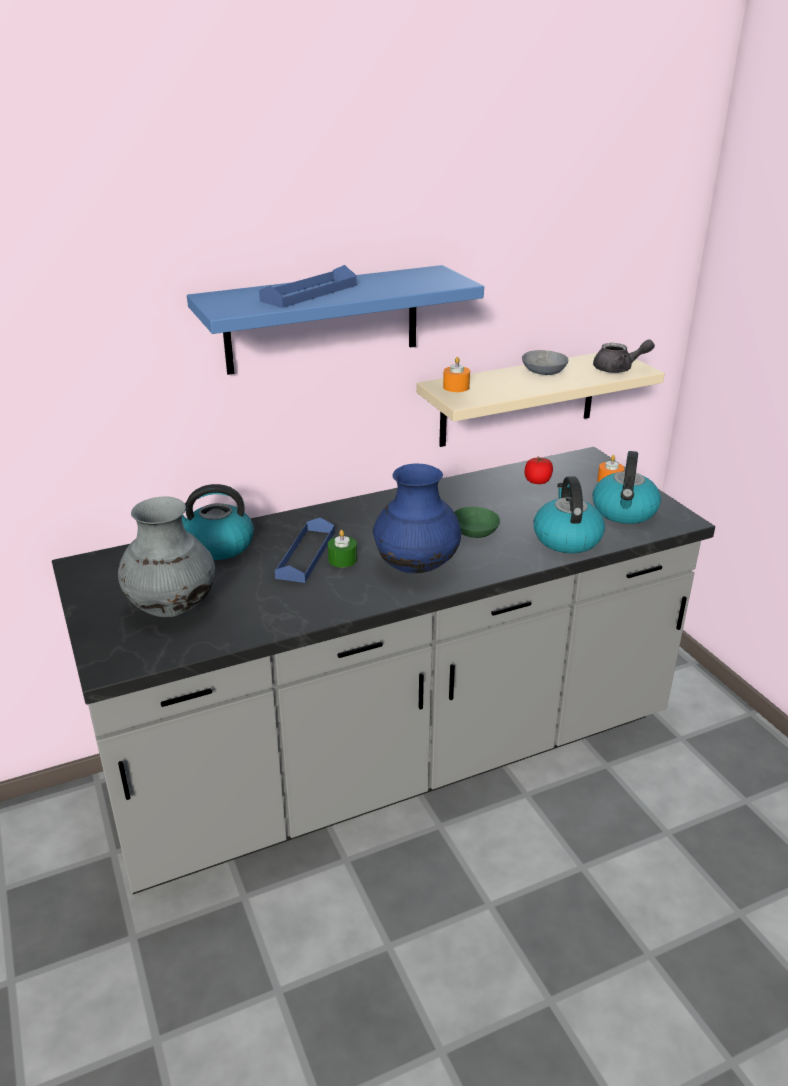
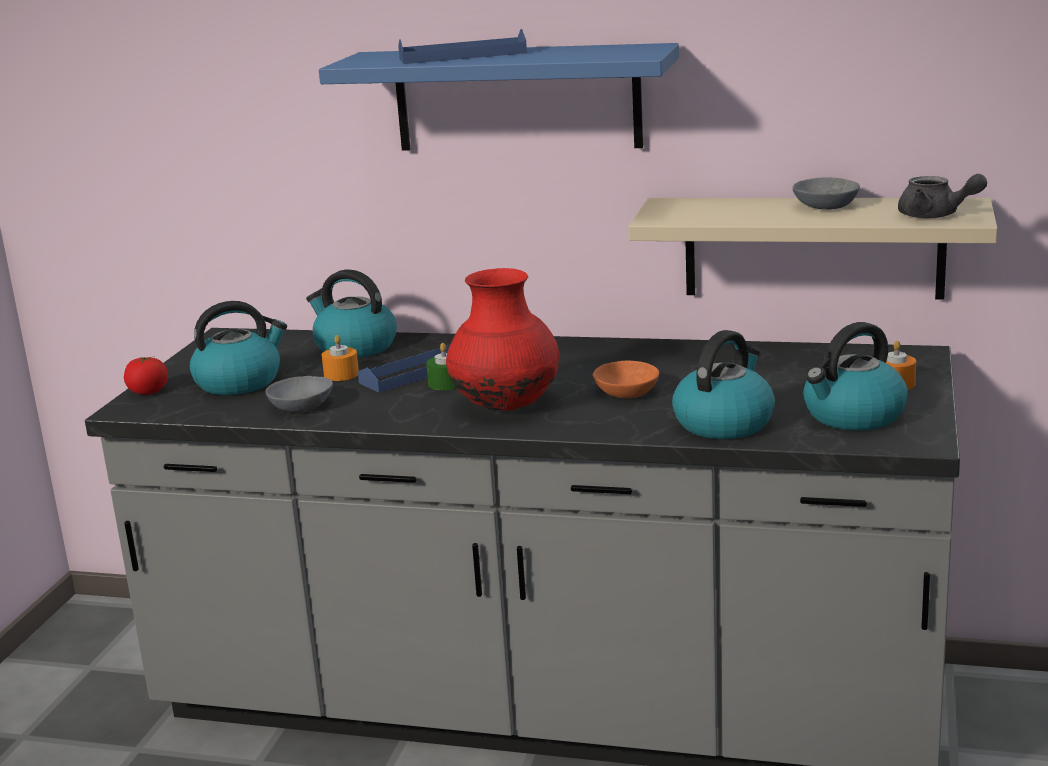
camera: 40 degrees right, 10 degrees down
grey vase [118,496,215,617] -> kettle [189,301,287,395]
blue vase [373,463,461,573] -> red vase [446,268,560,411]
orange candle [443,357,470,392] -> orange candle moved to [322,335,359,381]
green bowl [454,507,500,538] -> orange bowl [592,361,659,398]
tomato [525,457,553,484] -> tomato moved to [124,356,168,395]
none -> grey bowl [266,376,333,412]

